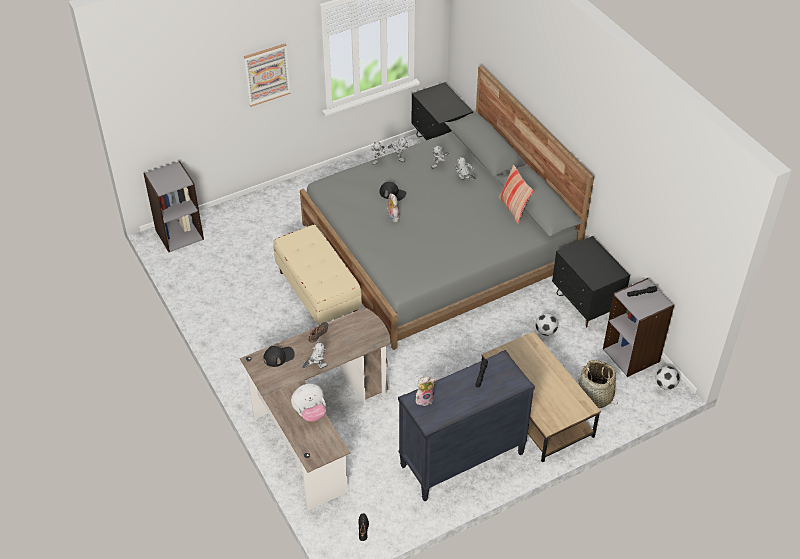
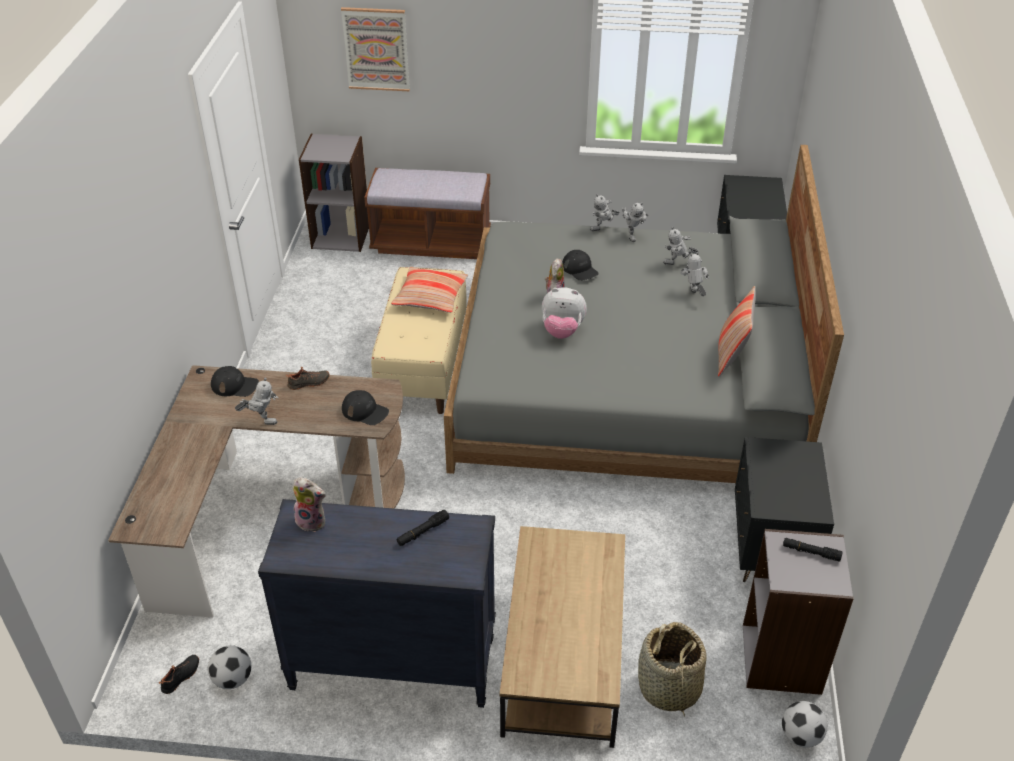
camera: 35 degrees right, 5 degrees down
picture [244,44,291,107] -> picture moved to [341,7,410,91]
plush toy [291,384,326,422] -> plush toy moved to [542,287,587,339]
football [536,313,558,336] -> football moved to [208,645,251,689]
none -> black cap [342,390,389,425]
none -> brown bench [364,168,491,259]
none -> pillow [391,267,468,313]

